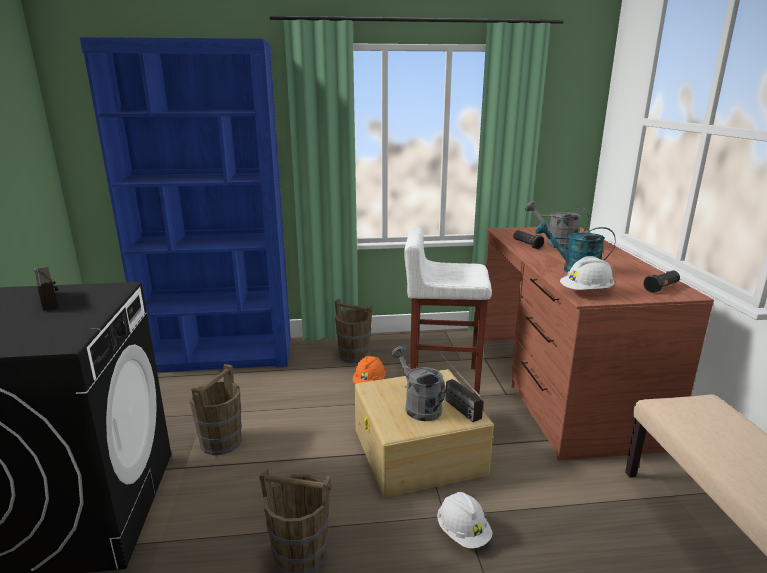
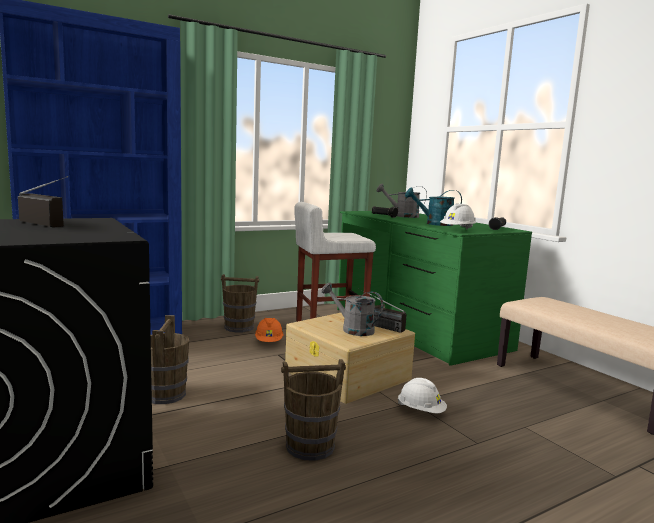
camera: 25 degrees left, 10 degrees down
brown desk [484,227,714,461] -> green desk [337,211,532,366]

